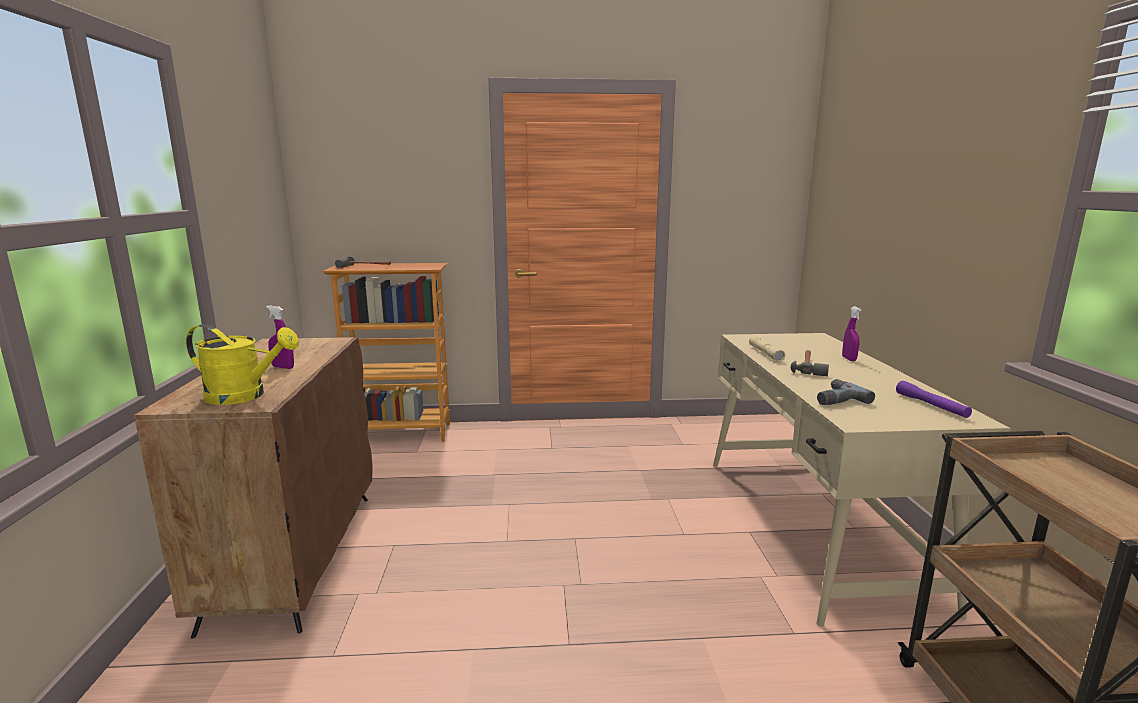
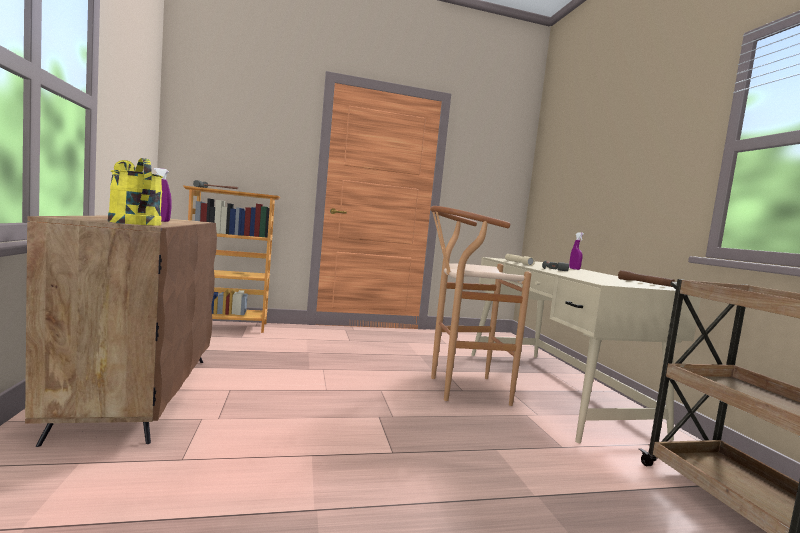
camera: 10 degrees left, 10 degrees down
yellow watering can [186,325,299,405] -> yellow watering can turned 135 degrees counterclockwise [108,158,163,225]
power drill [817,379,875,405] -> none
purple flashlight [896,381,972,418] -> brown flashlight [618,270,675,287]
none -> brown stool [430,206,531,406]

